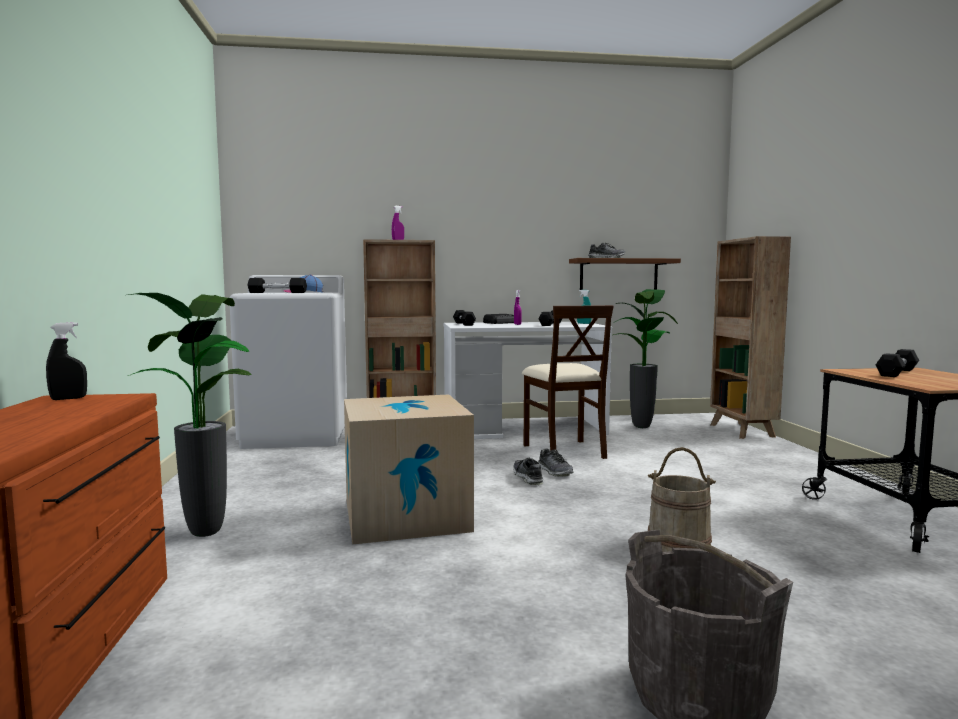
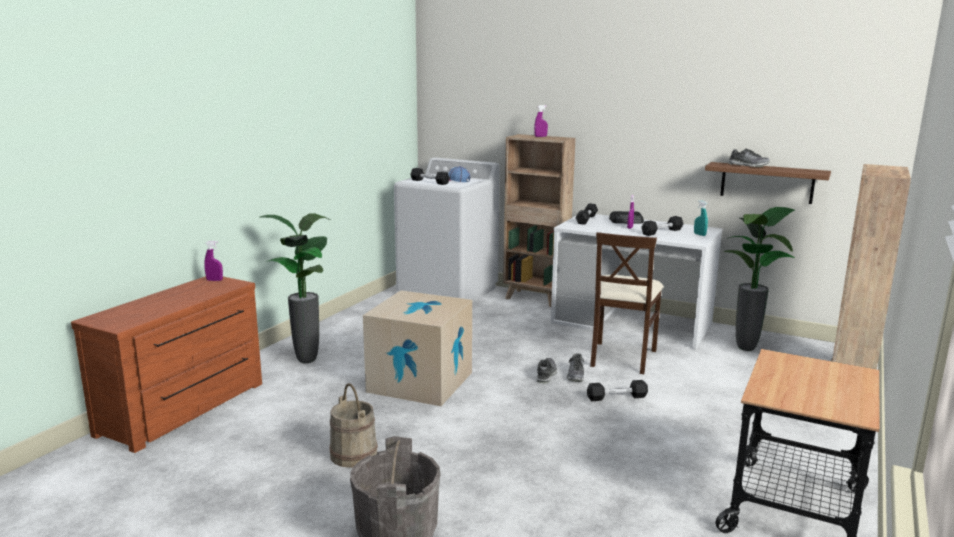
camera: 35 degrees right, 10 degrees up
black spray bottle [46,322,87,400] -> purple spray bottle [204,241,223,281]
beige bucket [648,447,716,552] -> beige bucket moved to [329,383,378,468]
black dumbbell [876,349,919,377] -> black dumbbell moved to [587,380,648,401]

